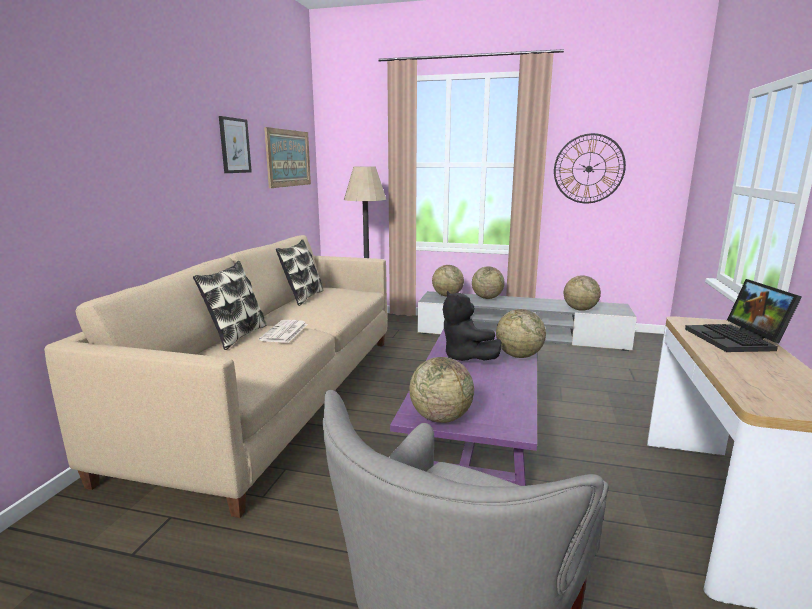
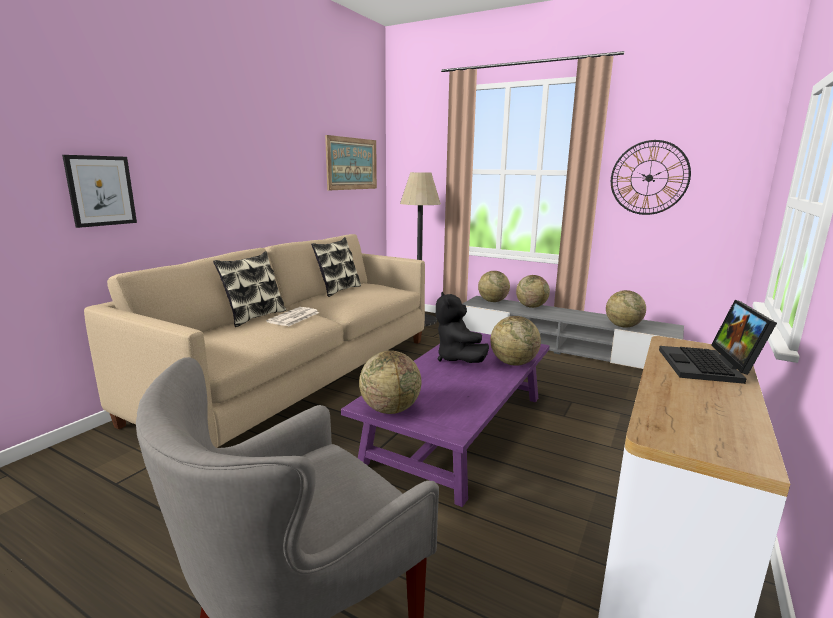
camera: 15 degrees right, 0 degrees up
picture [219,116,252,173] -> picture moved to [62,155,137,228]

